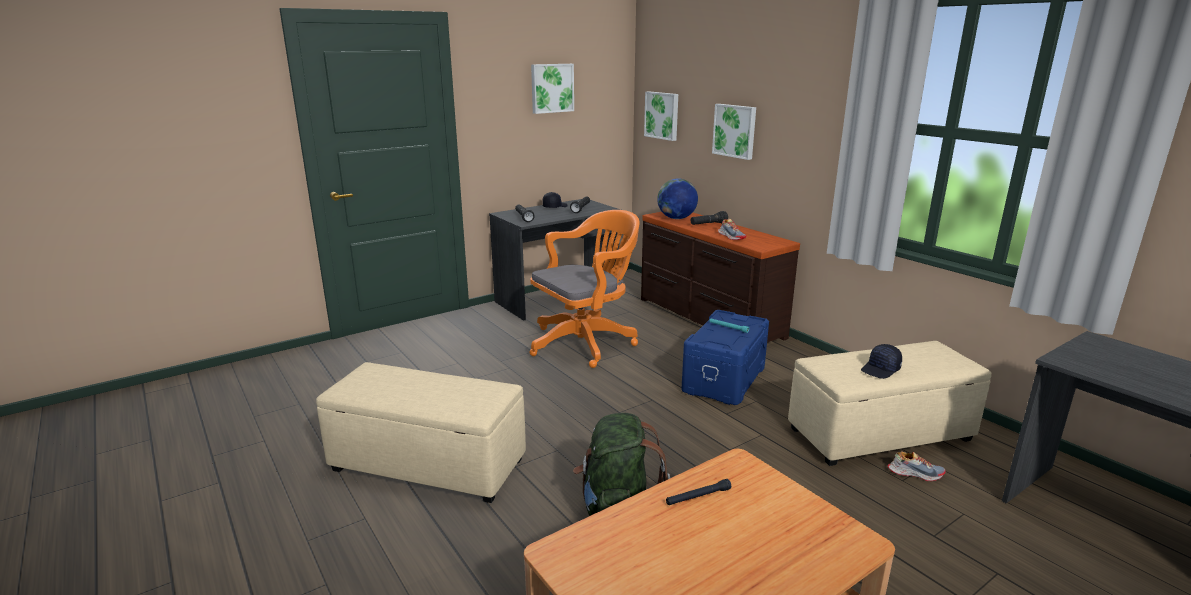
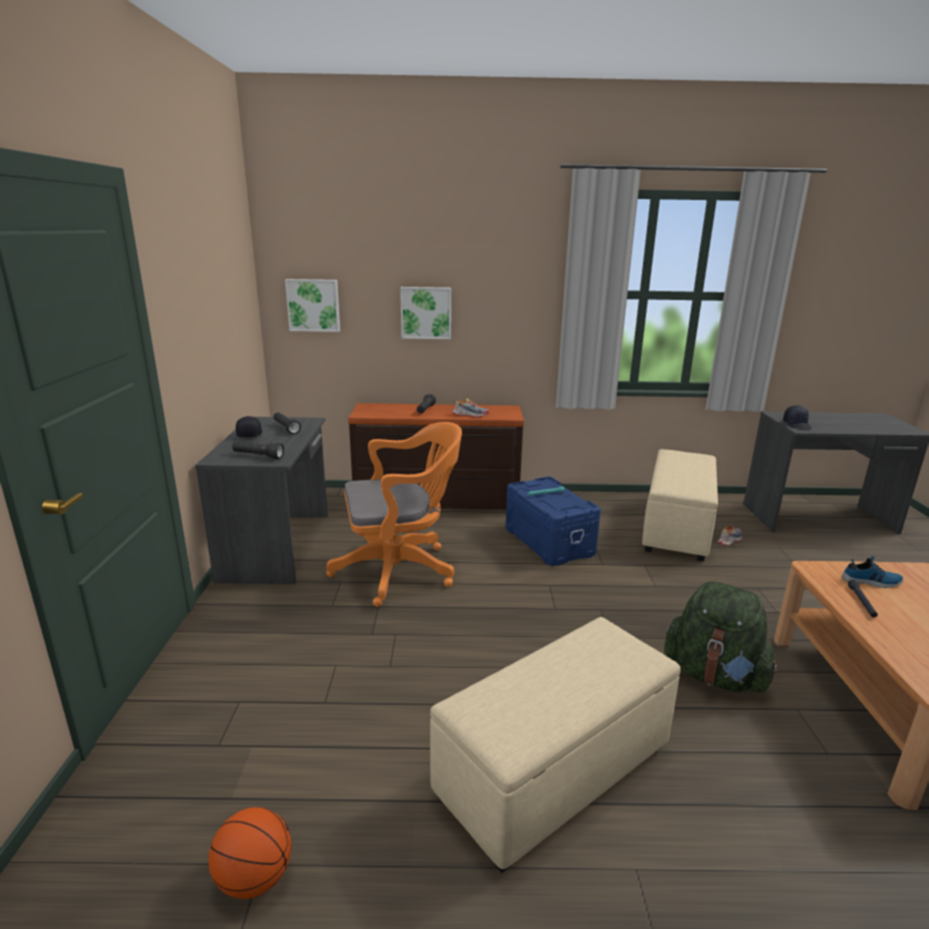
camera: 55 degrees left, 0 degrees up
orange office chair [530,210,640,368] -> orange office chair turned 75 degrees clockwise [326,422,462,607]
picture [531,64,574,114] -> none
globe [657,178,698,219] -> none
black cap [861,344,902,379] -> black cap moved to [783,405,812,429]
none -> basketball [208,807,291,899]
none -> shoe [842,556,903,588]

